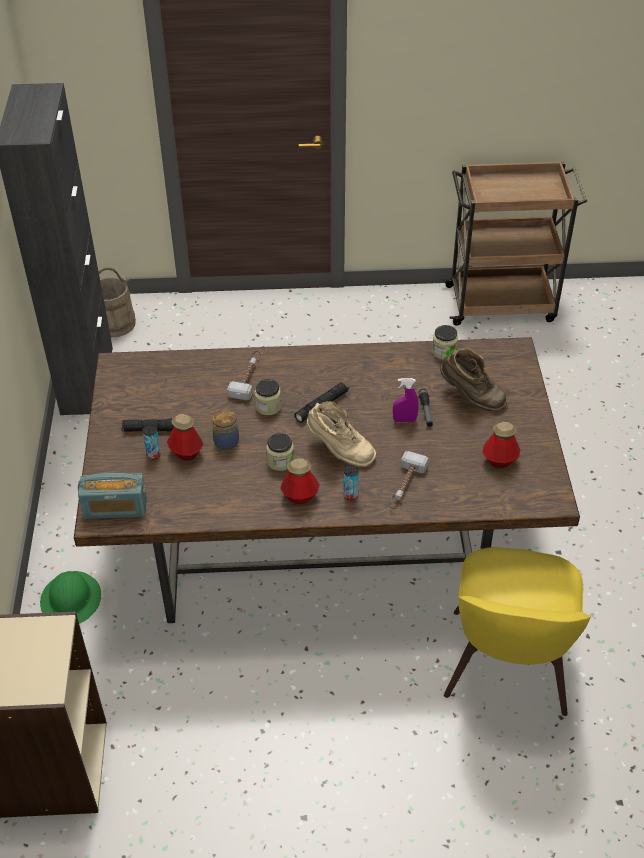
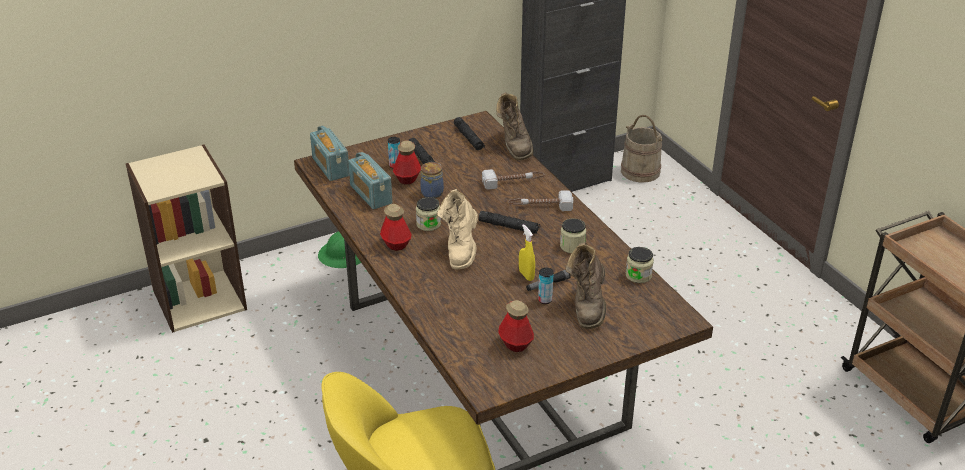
camera: 65 degrees right, 10 degrees down
jar [255,379,281,415] -> jar moved to [560,218,586,253]
can [343,465,359,500] -> can moved to [538,268,554,304]
hammer [390,451,429,509] -> hammer moved to [509,190,573,211]
purple spray bottle [393,378,419,422] -> yellow spray bottle [519,224,535,281]
none -> radio [348,152,392,209]
none -> black flashlight [454,117,485,150]
none -> brown boot [496,92,534,160]

